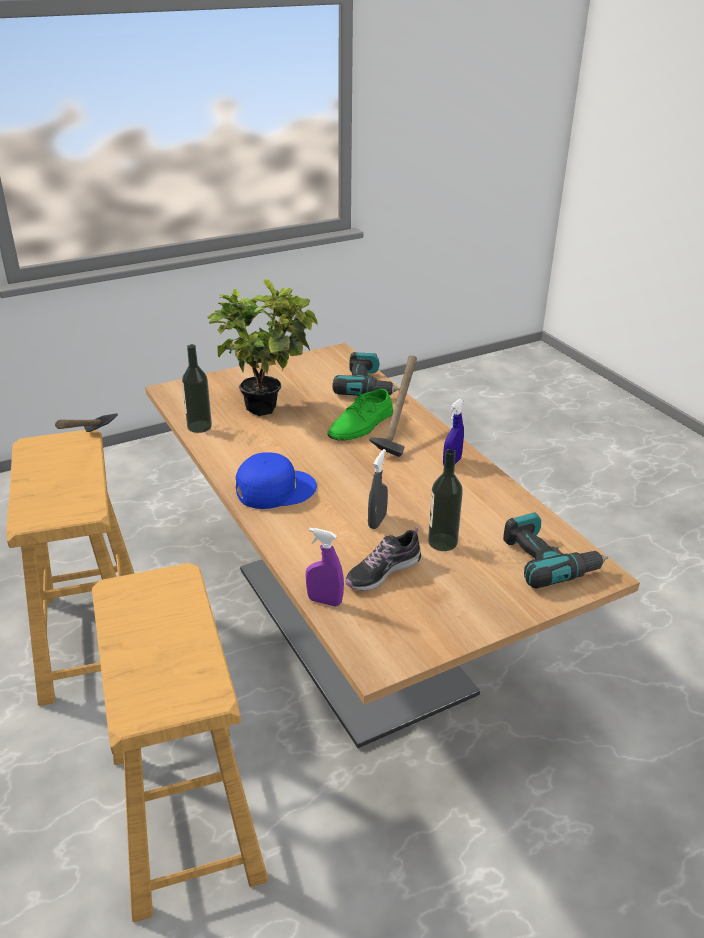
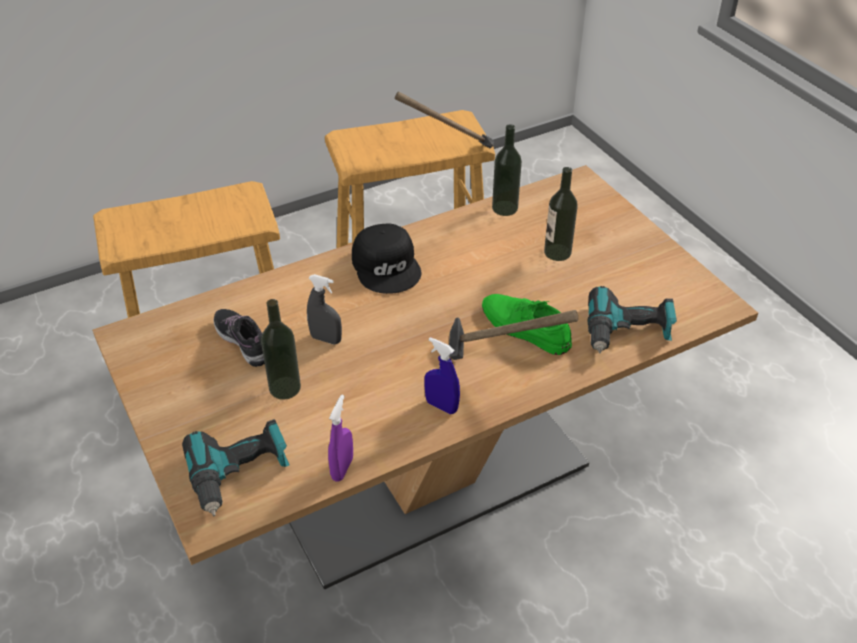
camera: 90 degrees right, 10 degrees up
potted plant [207,279,318,416] -> bottle [544,167,578,261]
blue cap [236,452,317,509] -> black cap [352,223,421,294]
purple spray bottle [306,528,344,606] -> purple spray bottle moved to [328,395,353,482]

